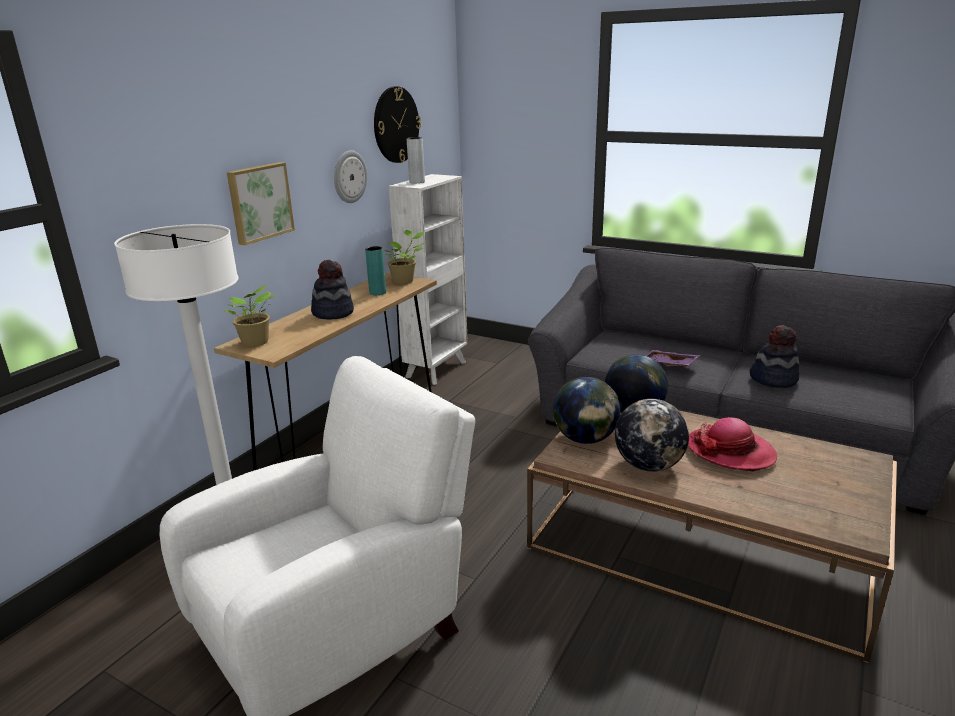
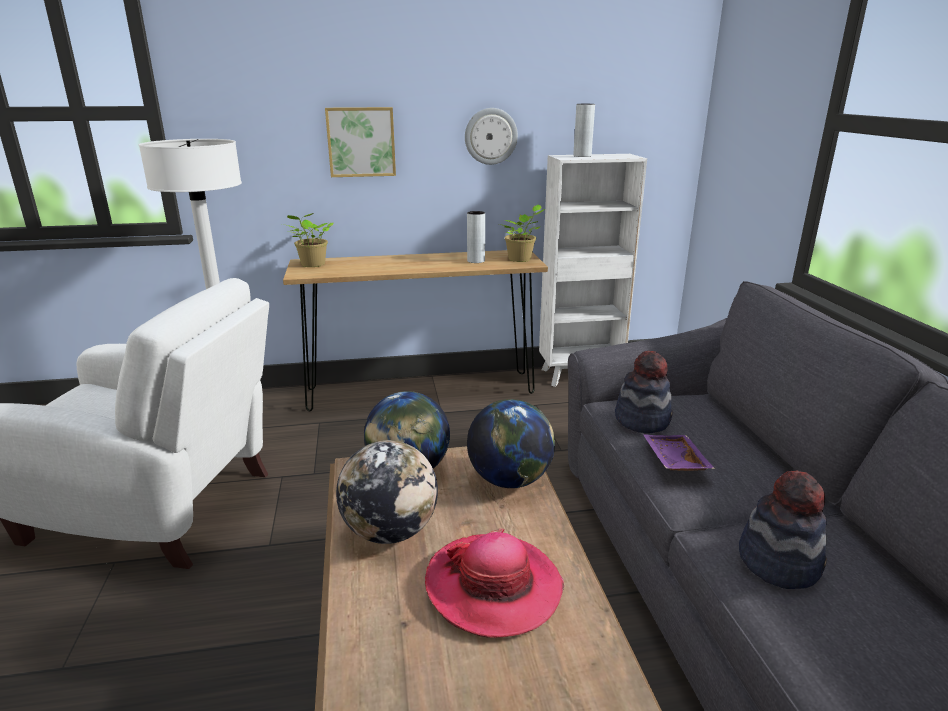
camera: 50 degrees right, 0 degrees up
hat [311,260,354,319] -> hat moved to [615,350,673,434]
turquoise vase [365,246,386,295] -> grey vase [467,211,485,263]
wall clock [374,86,421,163] -> none

